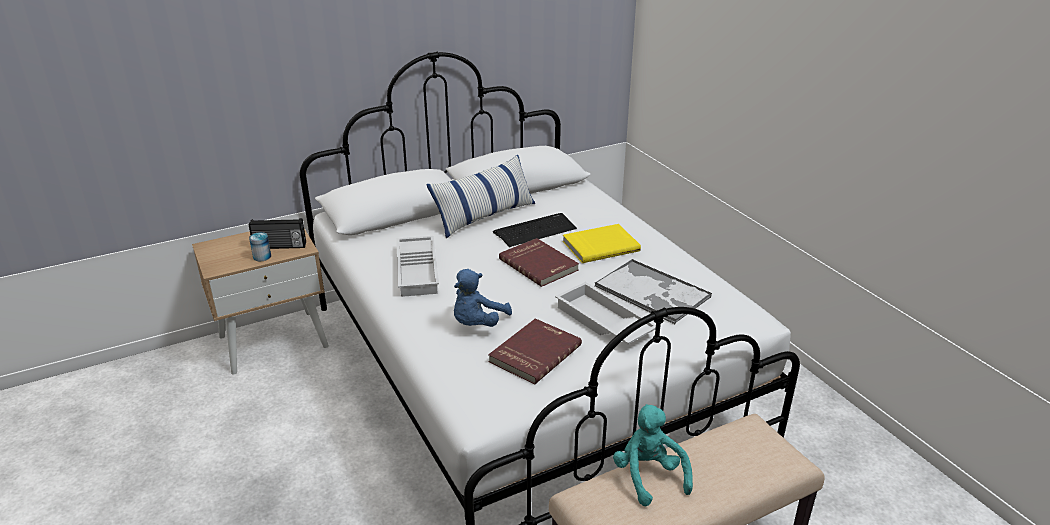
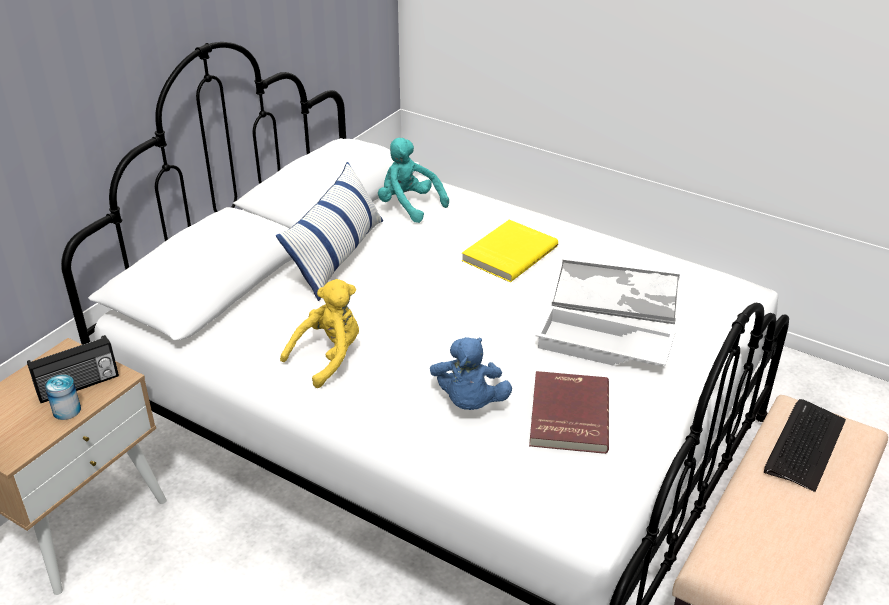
camera: 30 degrees left, 5 degrees up
white tray [396,236,439,297] -> yellow plush toy [280,279,359,388]
keyboard [493,213,577,247] -> keyboard moved to [764,399,846,492]
red book [499,238,579,287] -> none
turquoise plush toy [613,404,693,506] -> turquoise plush toy moved to [378,138,449,223]

